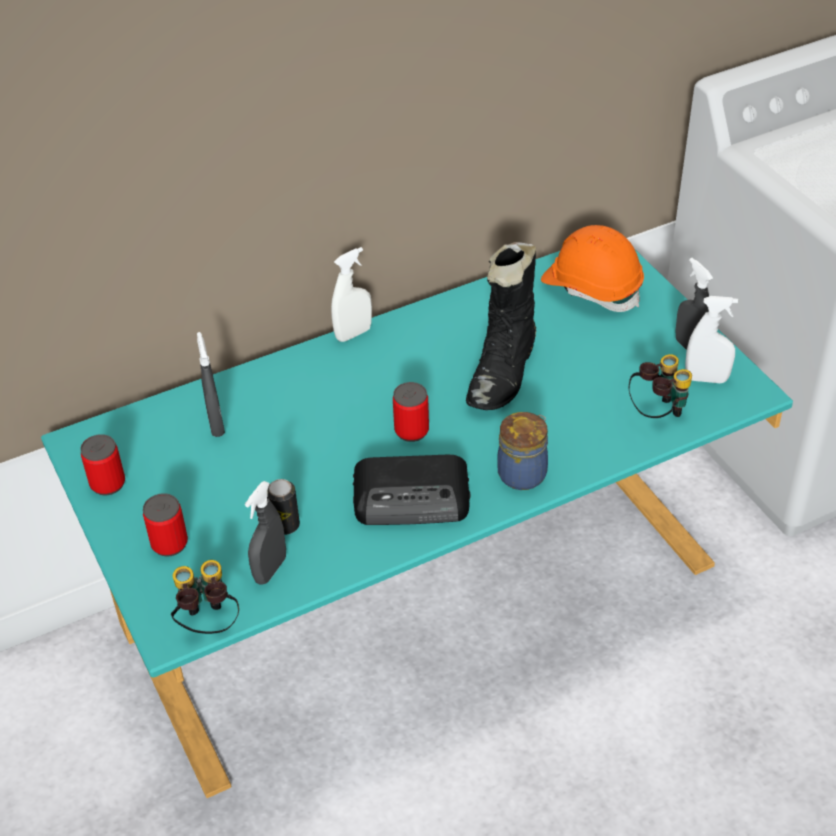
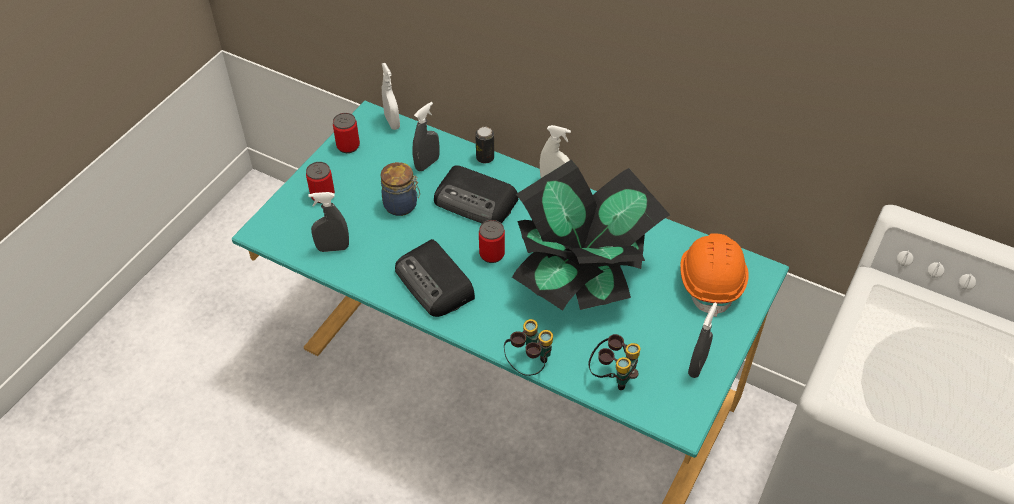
camera: 55 degrees right, 5 degrees up
binoculars [171,560,239,634] -> binoculars moved to [504,319,553,376]
can [267,479,300,535] -> can moved to [475,127,494,163]
black boot [466,242,536,410] -> potted plant [512,160,670,311]
jar [497,412,548,490] -> jar moved to [380,162,420,216]
white spray bottle [685,296,738,383] -> white spray bottle moved to [382,63,400,130]
none -> radio [434,165,518,223]

